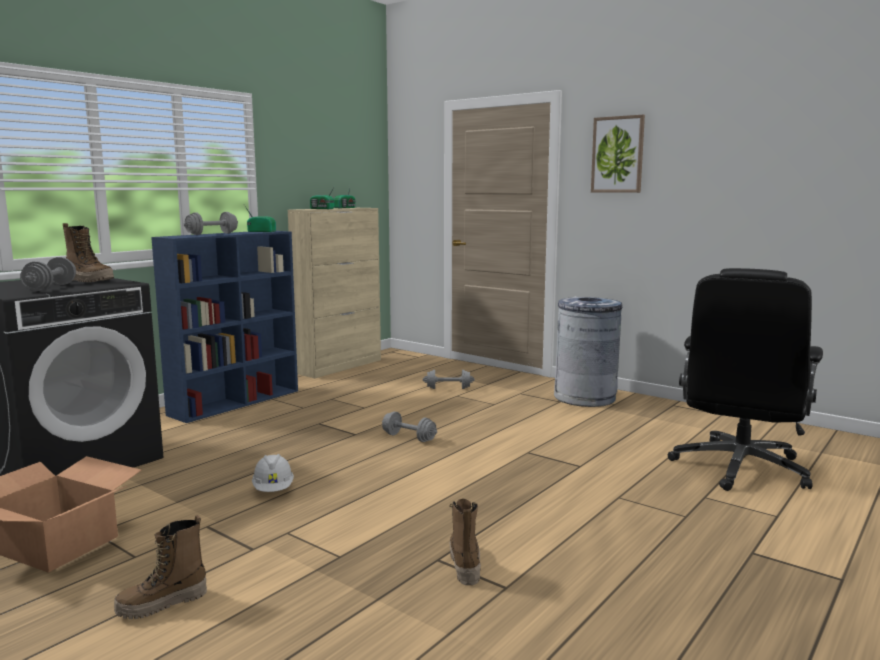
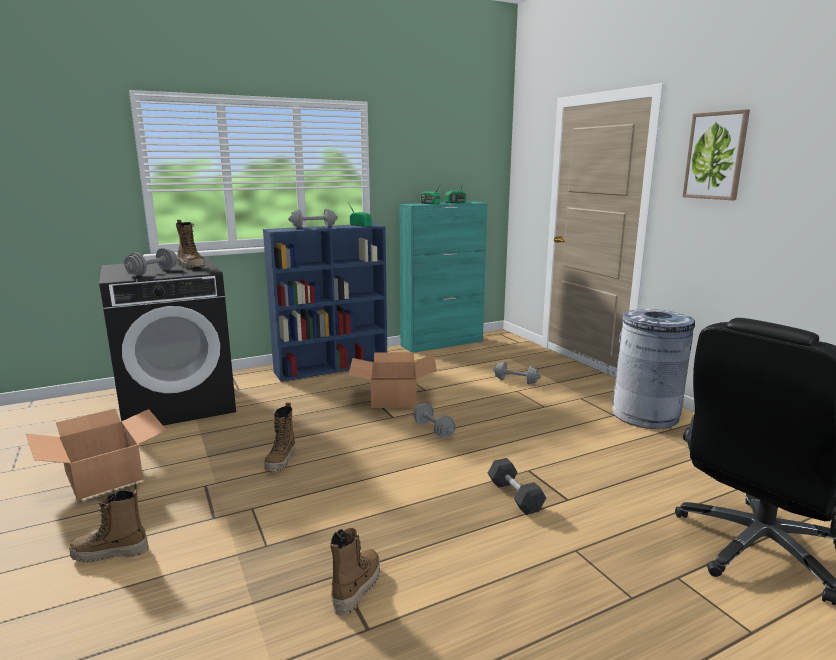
camera: 25 degrees right, 5 degrees up
white hard hat [252,454,294,492] -> boot [264,403,295,471]
beige cabinet [288,208,381,378] -> turquoise cabinet [399,202,487,352]
none -> cardboard box [348,352,437,408]
none -> black dumbbell [488,458,546,515]

